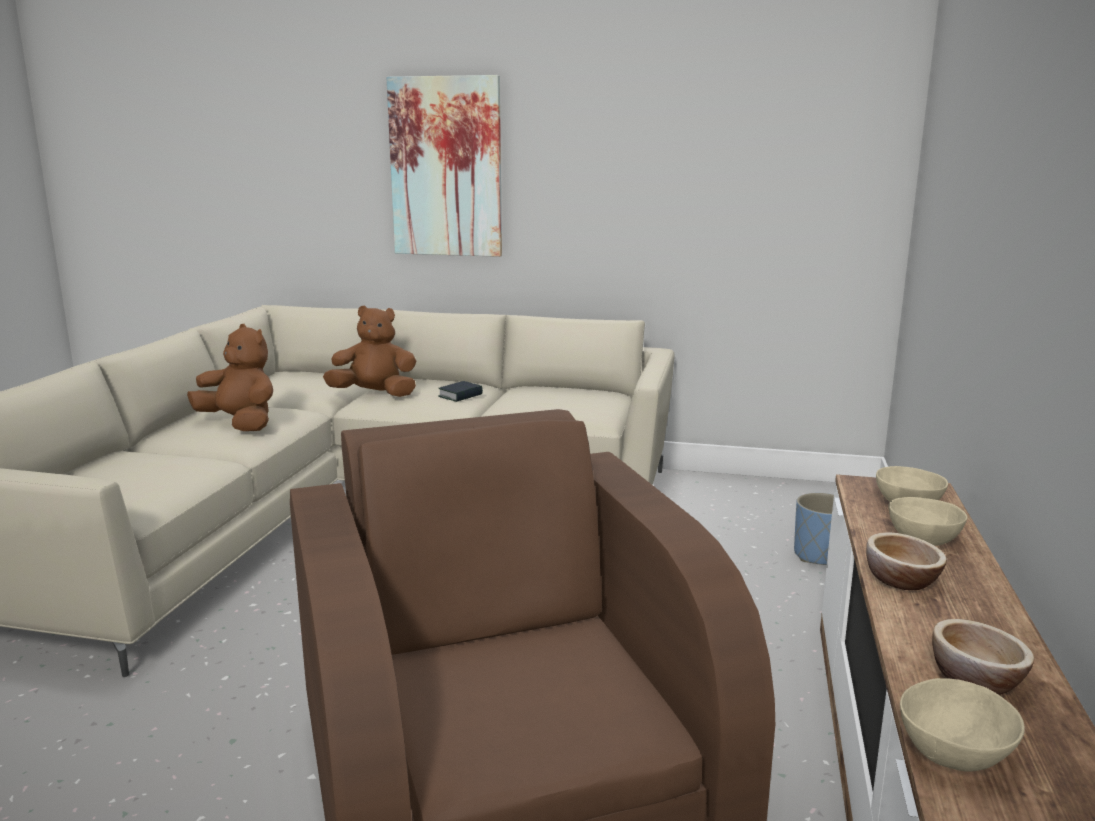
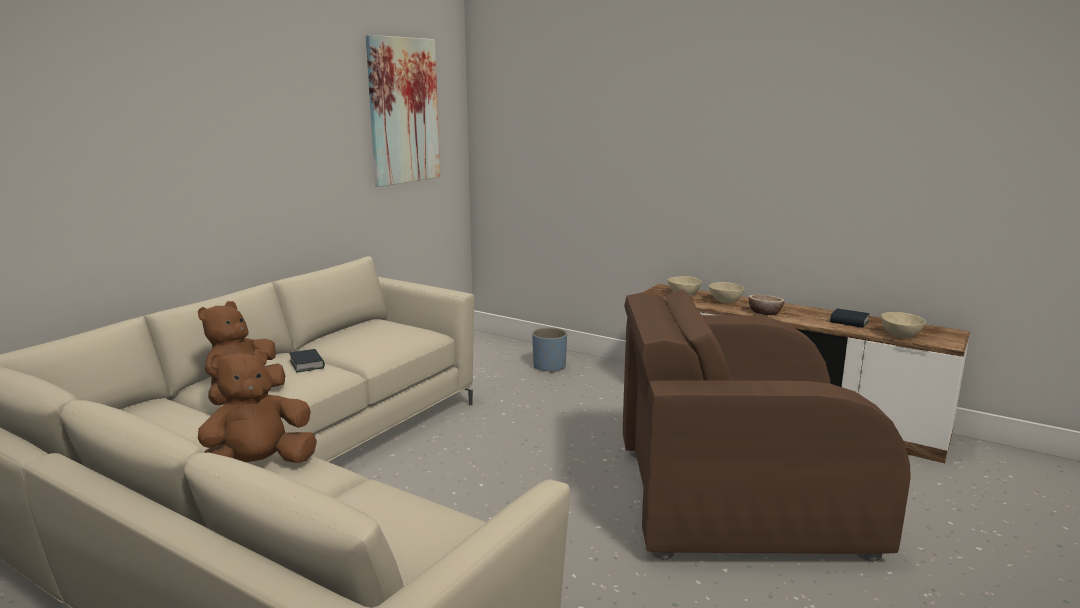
camera: 70 degrees left, 0 degrees up
picture [386,75,502,257] -> picture moved to [366,35,440,187]
bowl [932,619,1034,695] -> book [830,309,870,328]

